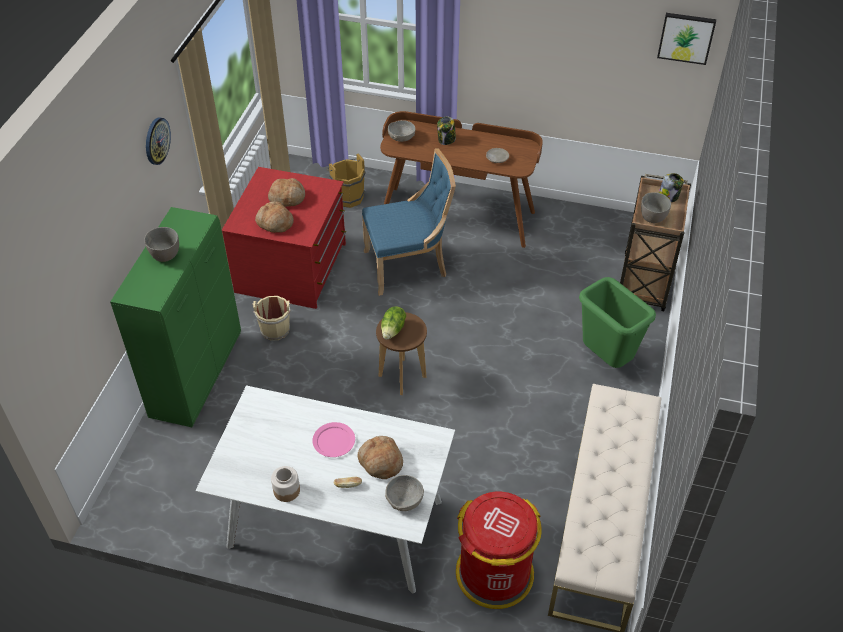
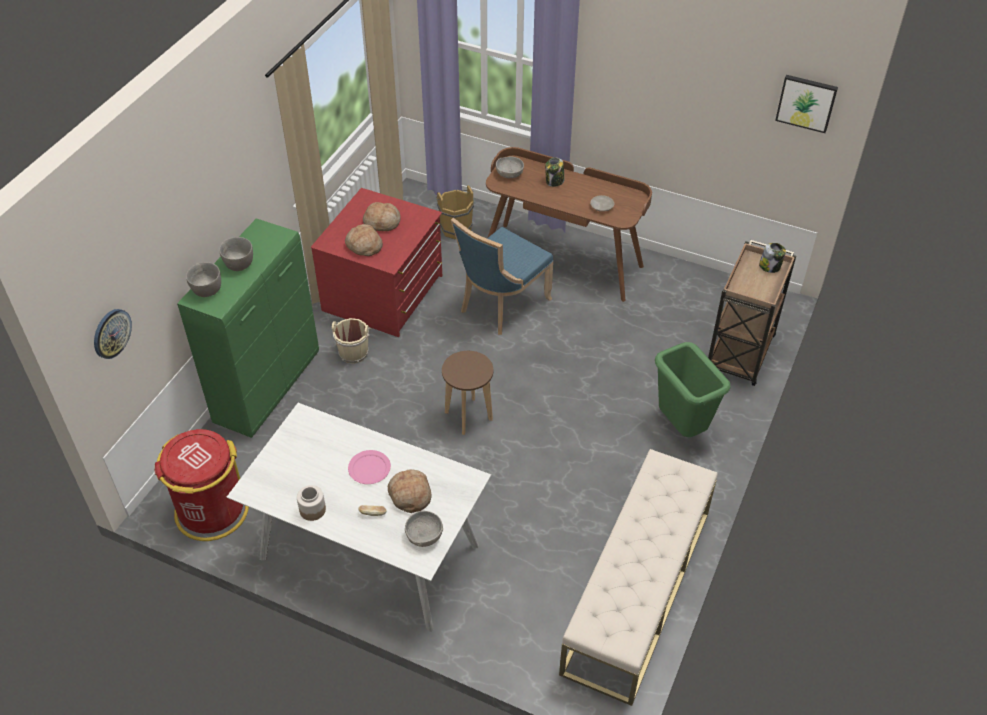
camera: 10 degrees right, 0 degrees up
wall clock [146,117,171,165] -> wall clock moved to [94,309,132,359]
blue chair [362,148,456,296] -> blue chair turned 135 degrees clockwise [451,217,553,335]
lettuce [381,306,406,340] -> none
red trash can [456,491,542,609] -> red trash can moved to [154,429,249,541]
grey bowl [641,192,671,223] -> grey bowl moved to [186,262,221,297]

